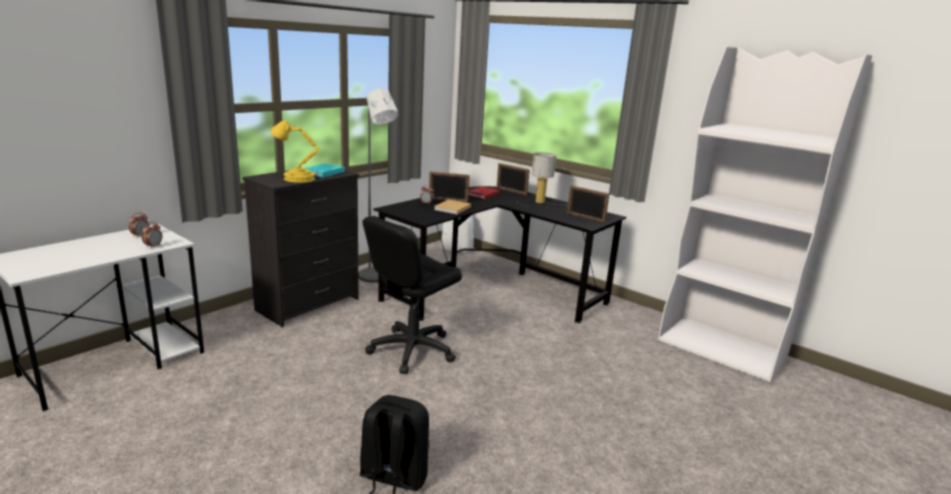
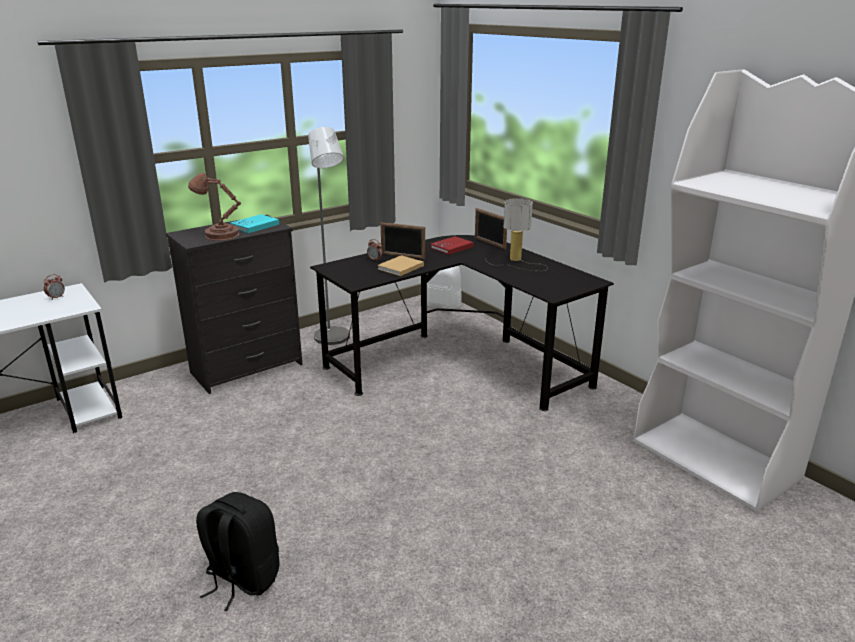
camera: 15 degrees right, 5 degrees up
alarm clock [142,222,162,249] -> none
yellow table lamp [270,120,320,183] -> brown table lamp [188,172,241,241]
black office chair [362,216,462,374] -> none
picture frame [567,185,609,223] -> none

